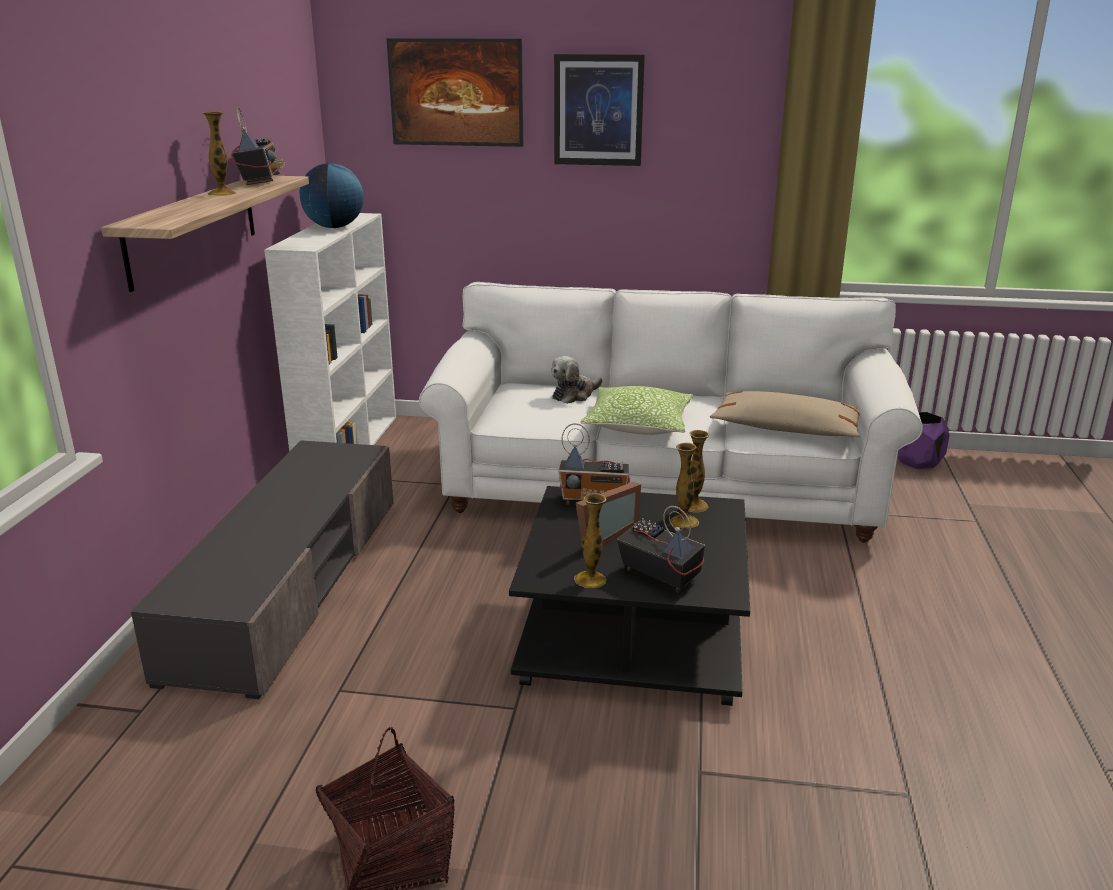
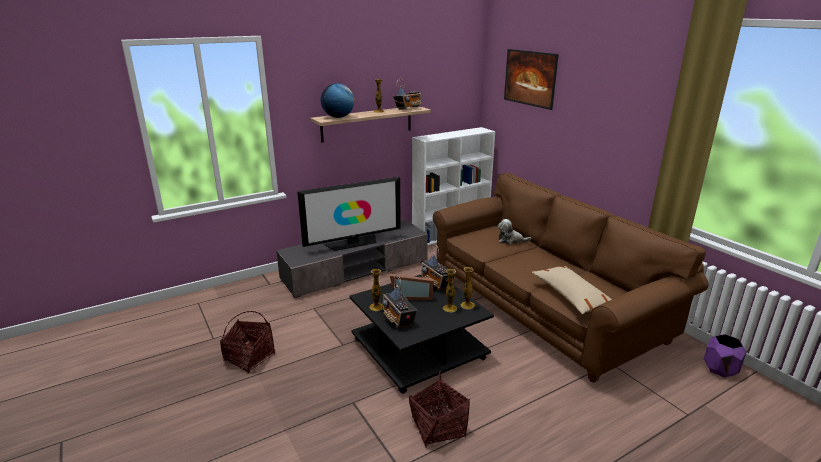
camera: 50 degrees right, 0 degrees up
globe [300,163,364,228] -> globe moved to [321,83,355,118]
white sofa [419,282,923,543] -> brown sofa [433,173,709,382]
picture [554,54,645,166] -> none
pillow [580,386,693,435] -> none
radio [617,506,705,592] -> radio turned 150 degrees clockwise [382,275,417,328]
none -> television [297,177,401,251]
none -> basket [409,371,470,448]

